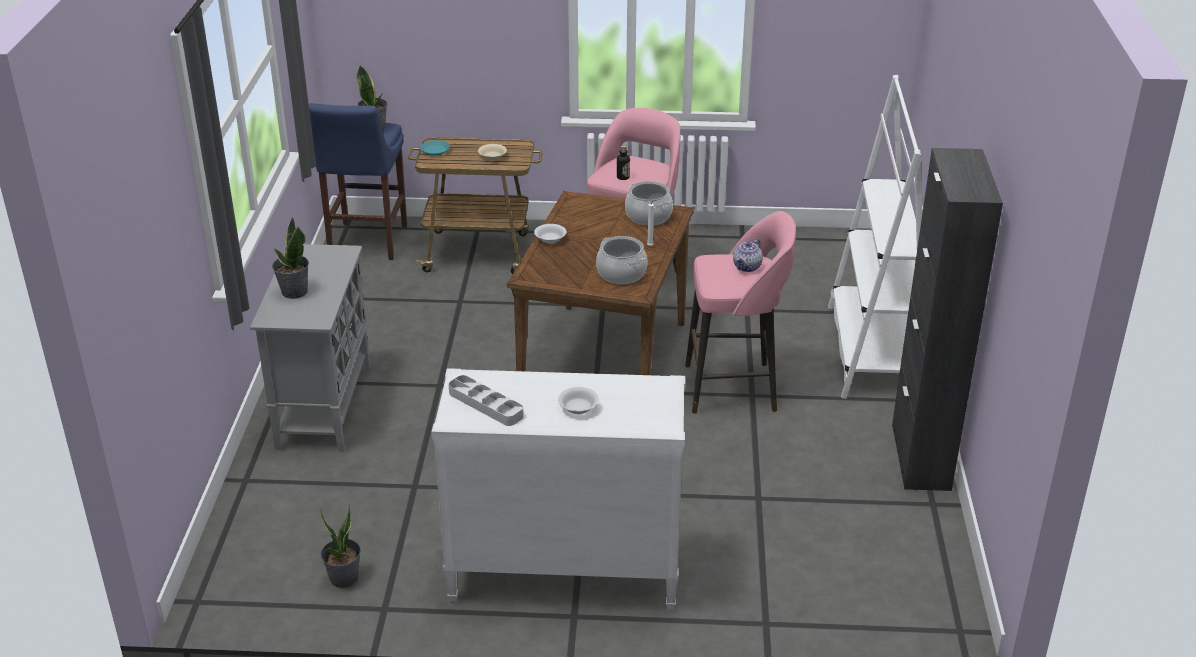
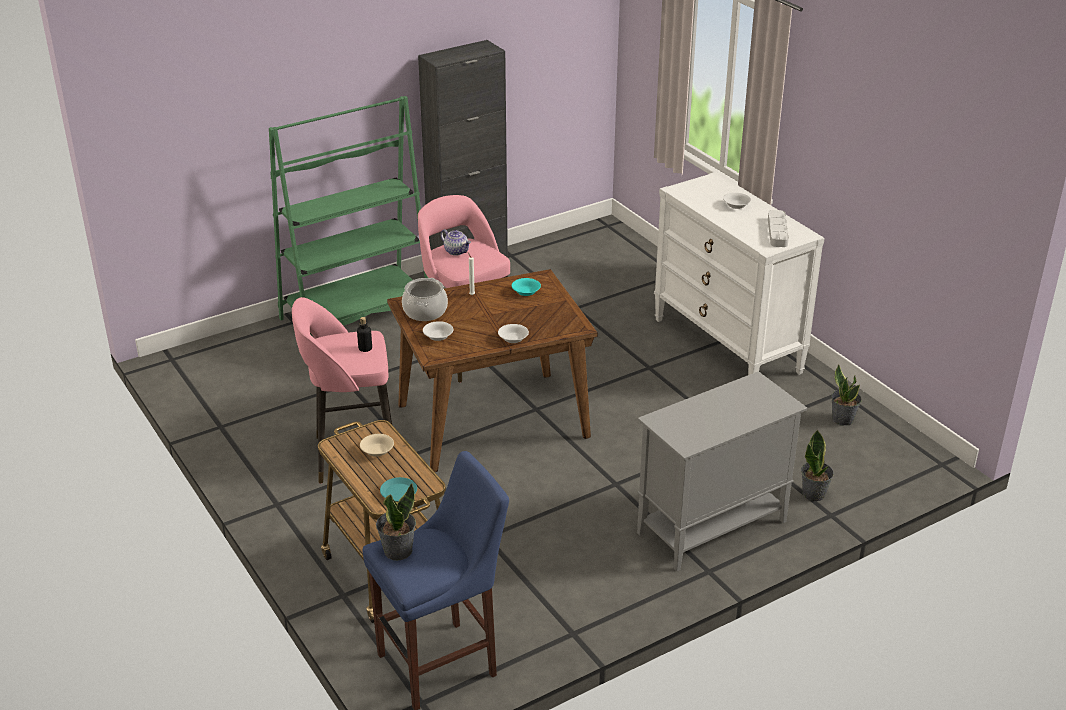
camera: 125 degrees left, 0 degrees up
potted plant [272,217,309,299] -> potted plant moved to [801,430,834,501]
cooking pot [596,236,647,284] -> turquoise bowl [512,278,541,296]
teapot [733,239,763,272] -> teapot turned 45 degrees clockwise [441,229,471,256]
white bookcase [828,75,923,399] -> green bookcase [269,96,428,336]
none -> white bowl [423,321,453,341]

